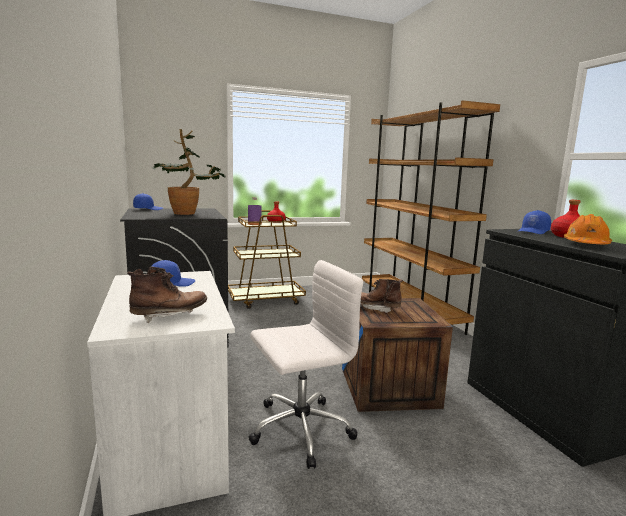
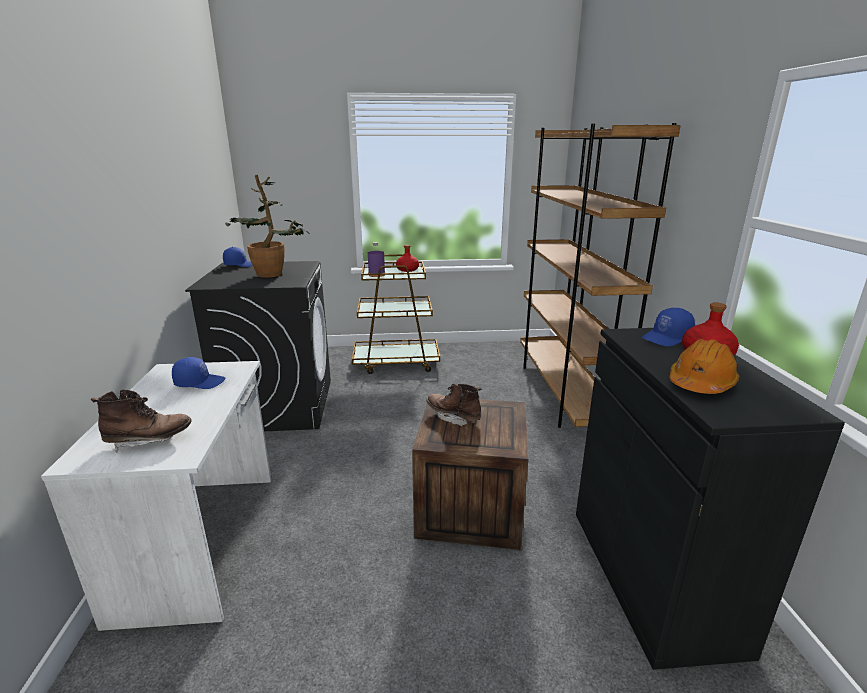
camera: 15 degrees right, 10 degrees up
white office chair [248,260,363,469] -> none

